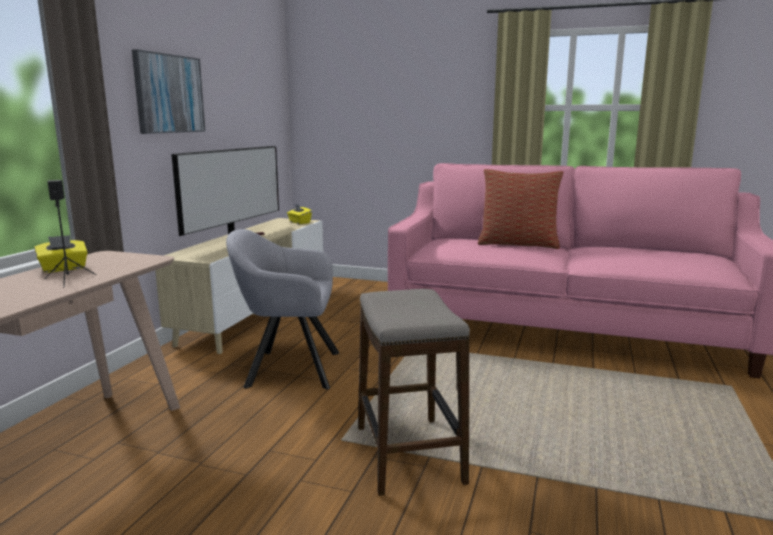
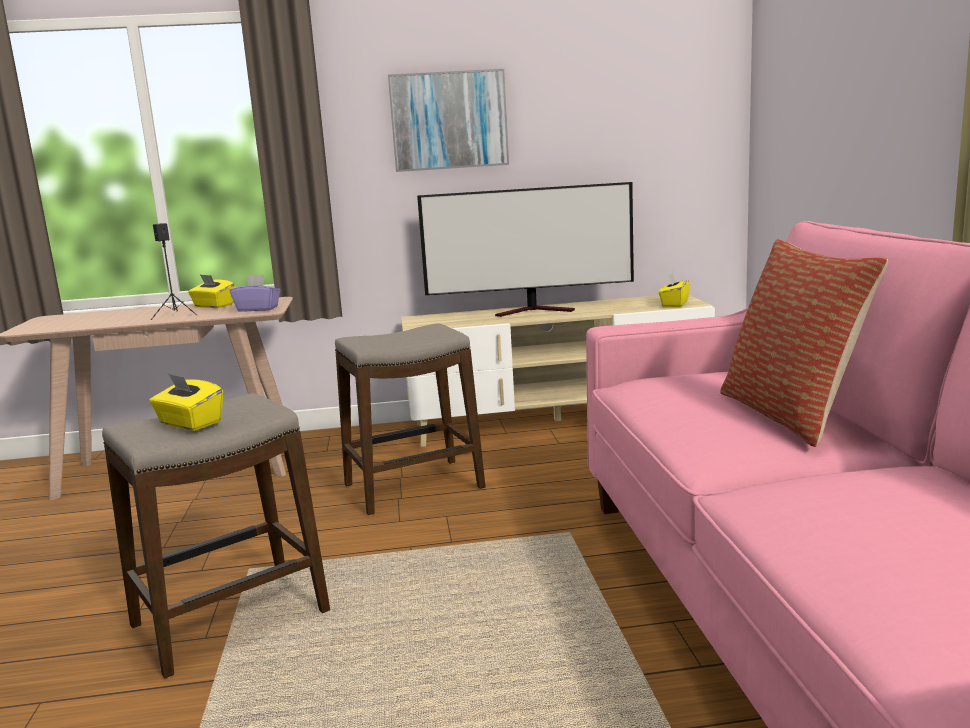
camera: 65 degrees right, 0 degrees up
grey armchair [226,229,339,389] -> stool [335,323,486,515]
none -> yellow tissue box [149,373,223,431]
none -> purple tissue box [230,275,281,312]

